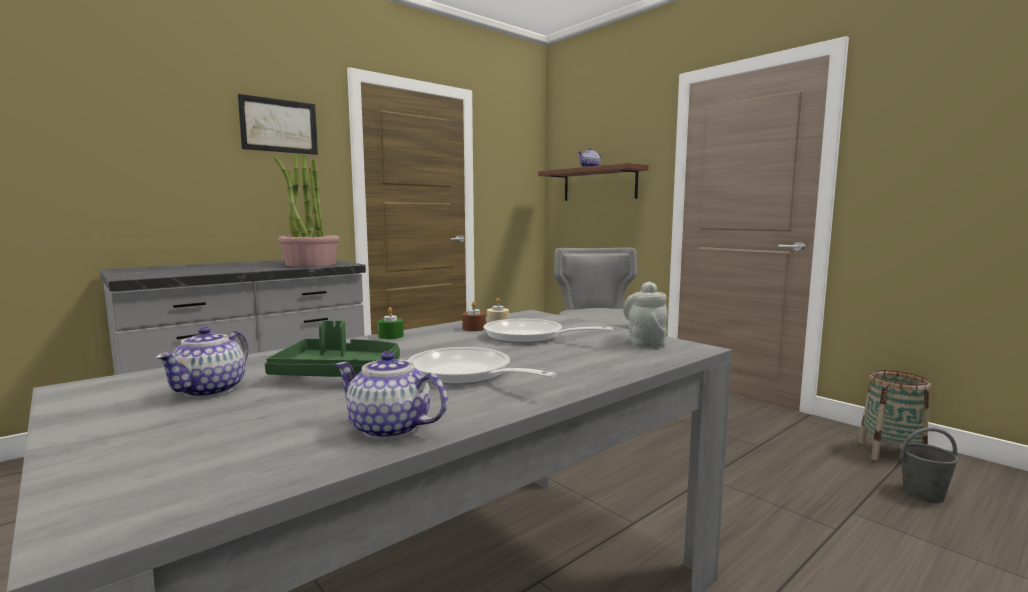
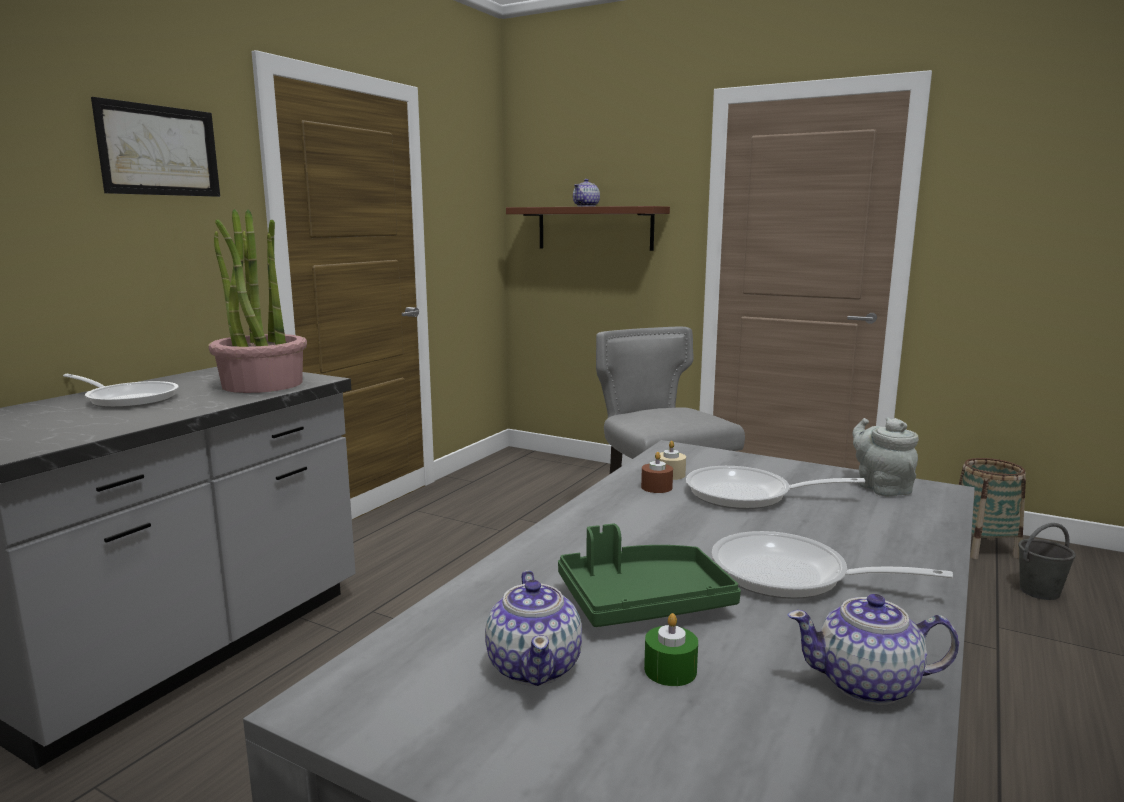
camera: 20 degrees left, 5 degrees up
green candle [378,307,404,339] -> green candle moved to [644,613,698,686]
none -> frying pan [63,374,178,408]

